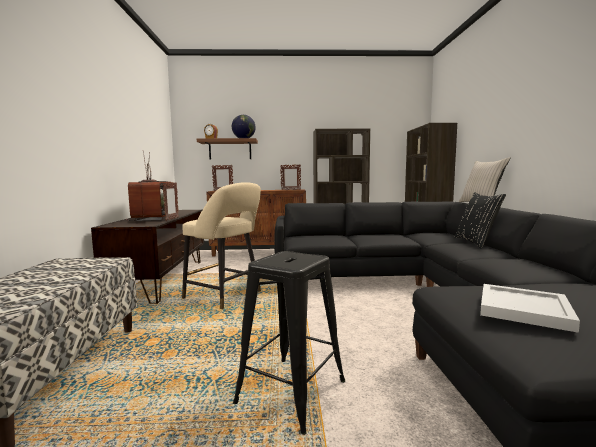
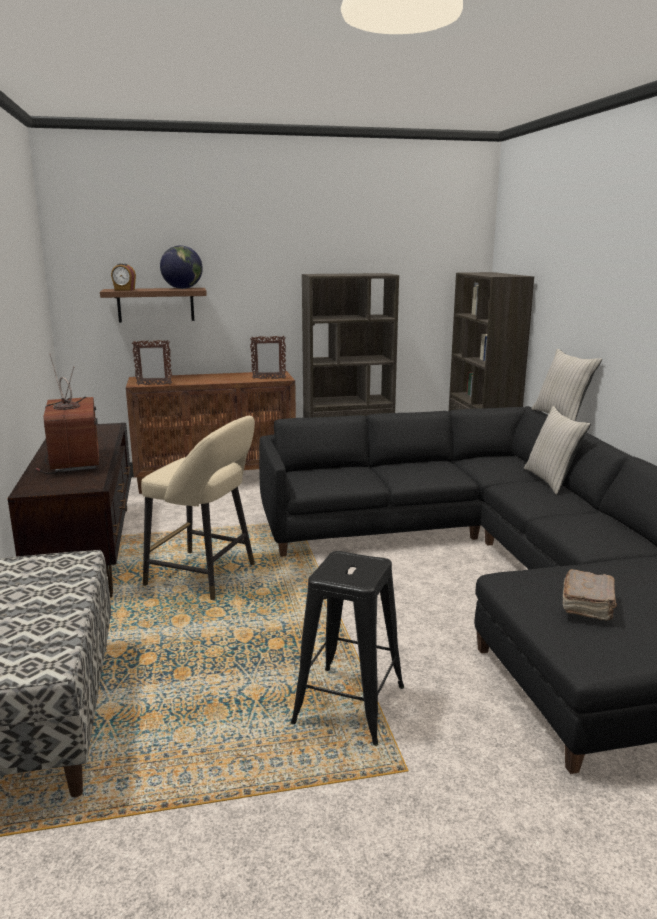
camera: 10 degrees left, 10 degrees up
picture frame [163,182,179,221] -> none
black pillow [455,192,506,249] -> beige pillow [524,406,591,495]
white tray [480,284,580,333] -> brown book [563,569,617,620]

